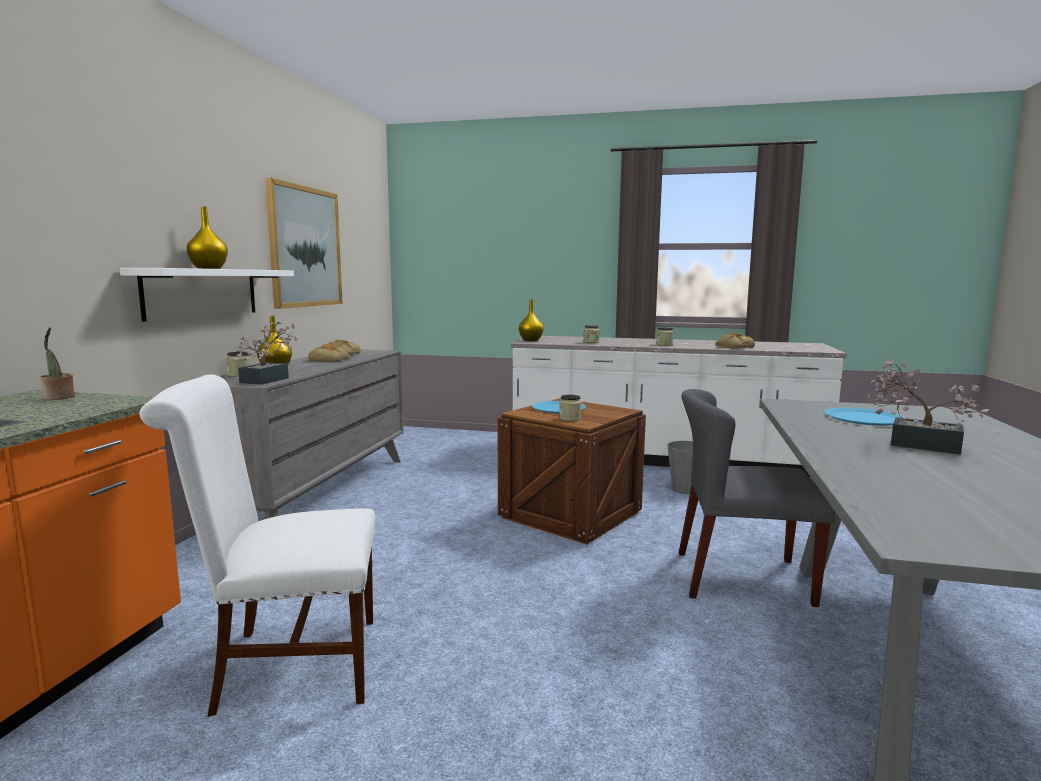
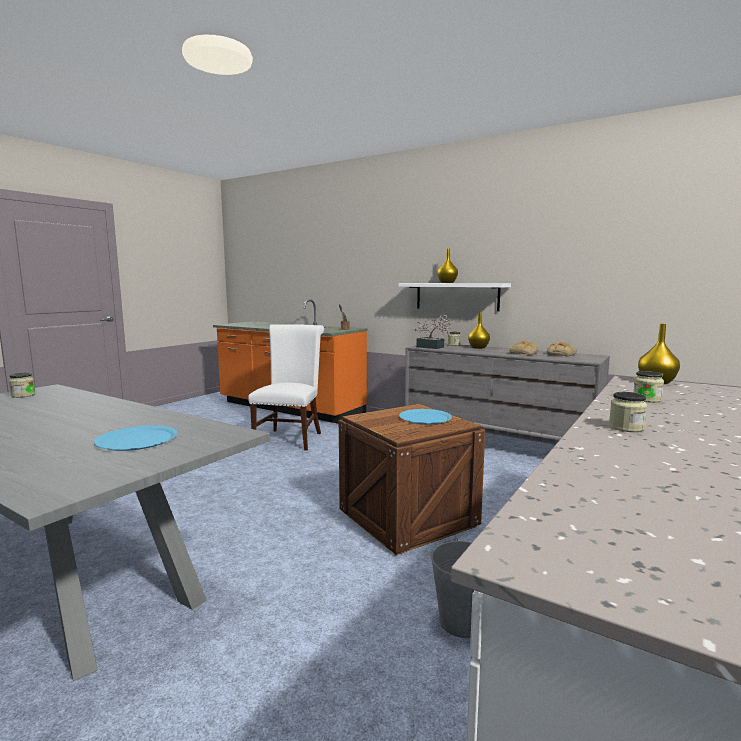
camera: 110 degrees right, 0 degrees up
picture [265,178,343,309] -> none
jar [559,395,581,421] -> jar moved to [9,373,36,398]
grey chair [679,389,835,607] -> none
bread [715,332,755,349] -> none
potted plant [867,360,990,455] -> none

